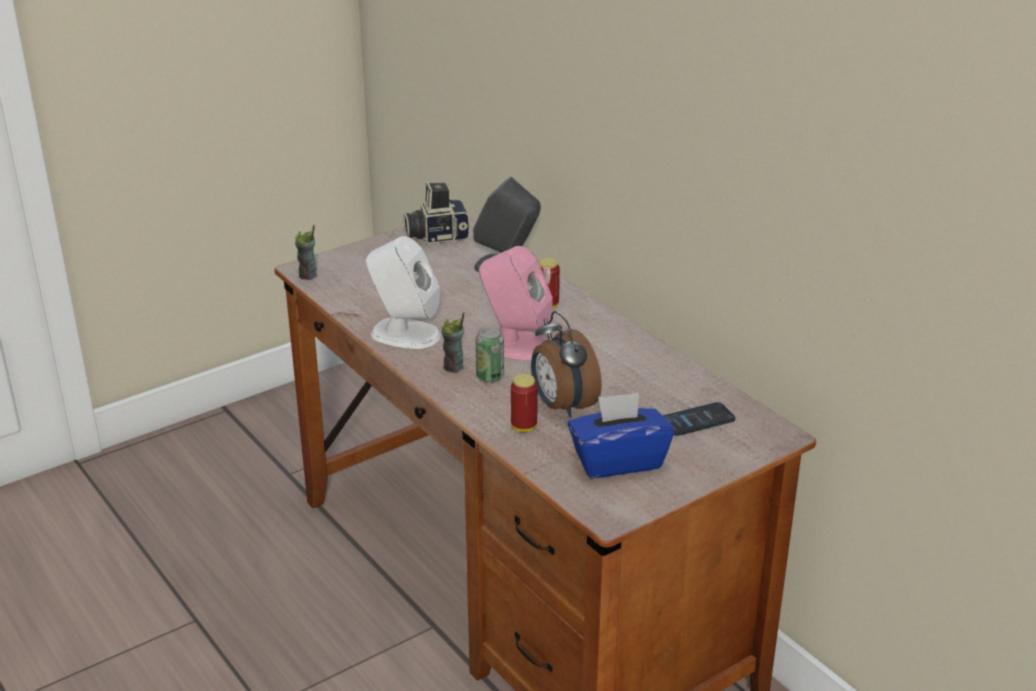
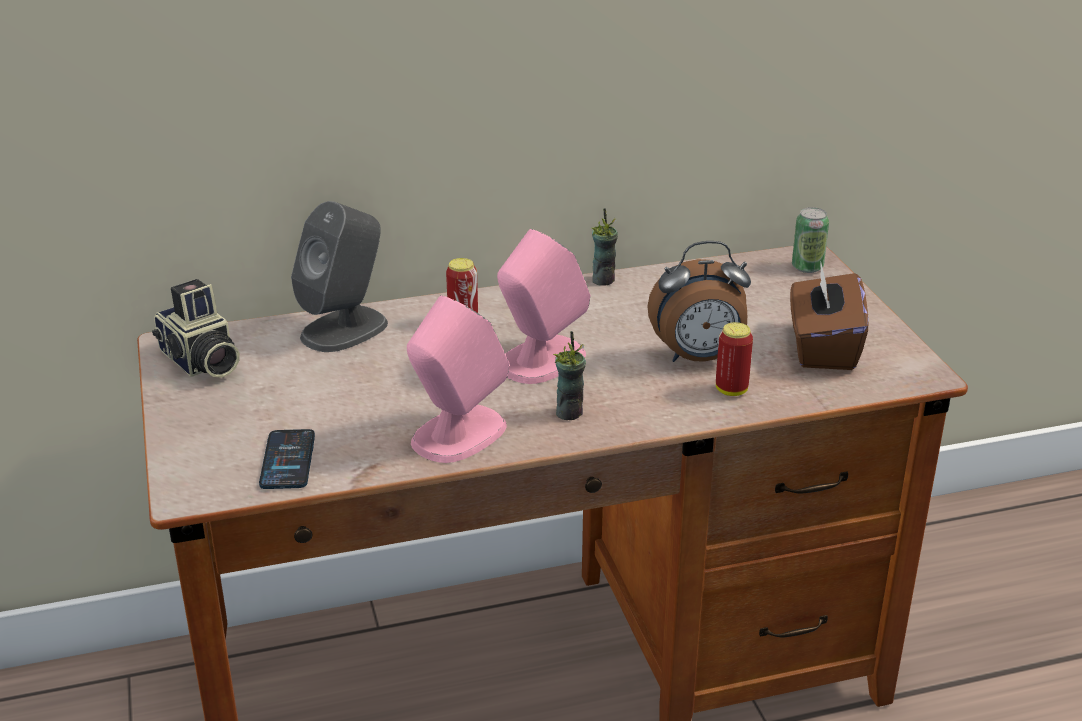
camera: 70 degrees left, 0 degrees up
cup [295,225,317,280] -> cup moved to [591,208,618,286]
white speaker [365,236,441,349] -> pink speaker [407,295,509,463]
camera [404,181,470,244] -> camera turned 45 degrees counterclockwise [152,279,240,378]
can [476,326,504,383] -> can moved to [792,207,829,273]
blue tissue box [568,392,674,478] -> brown tissue box [790,264,869,370]
phone [663,402,735,436] -> phone moved to [259,429,315,489]

